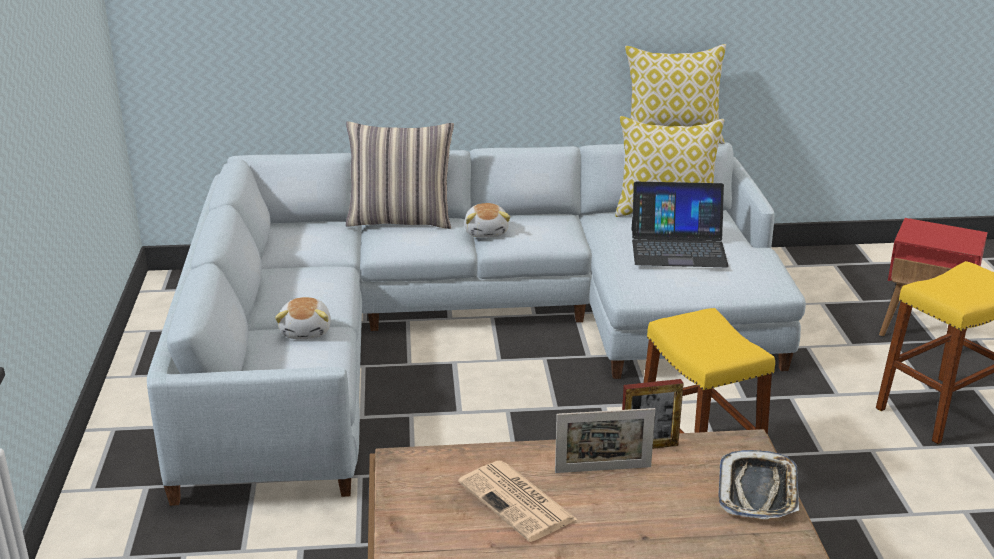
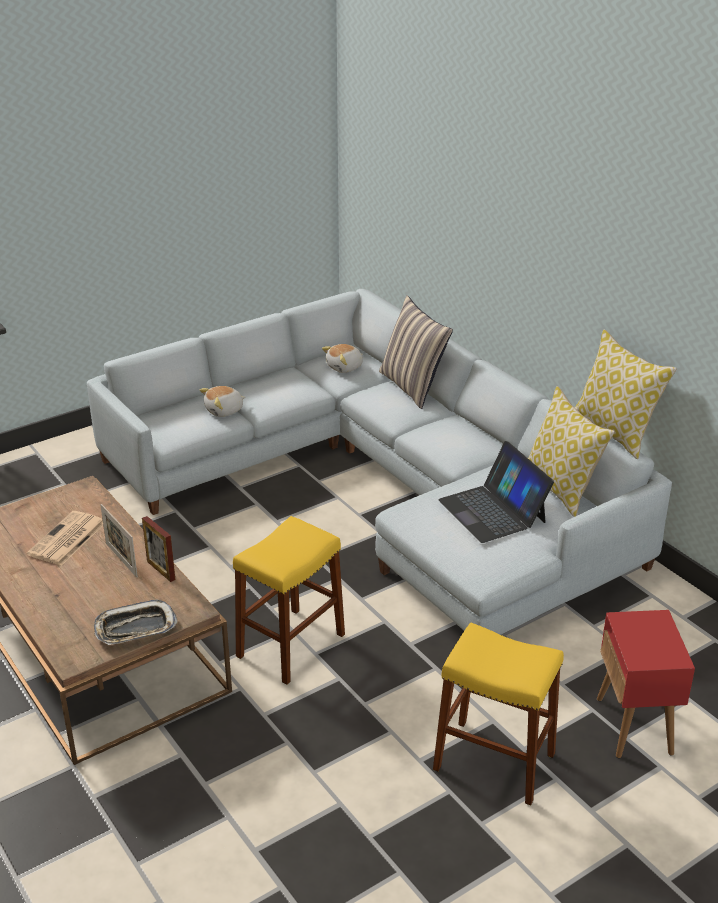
camera: 60 degrees right, 5 degrees up
plush toy [464,203,510,238] -> plush toy moved to [322,344,363,373]

